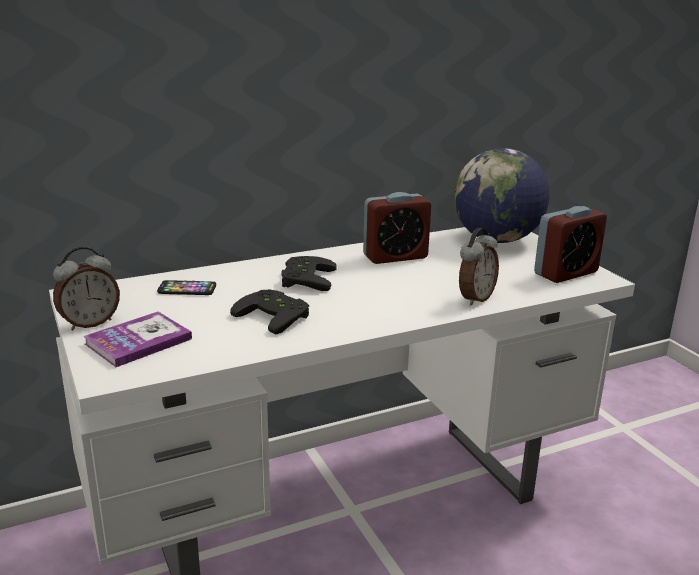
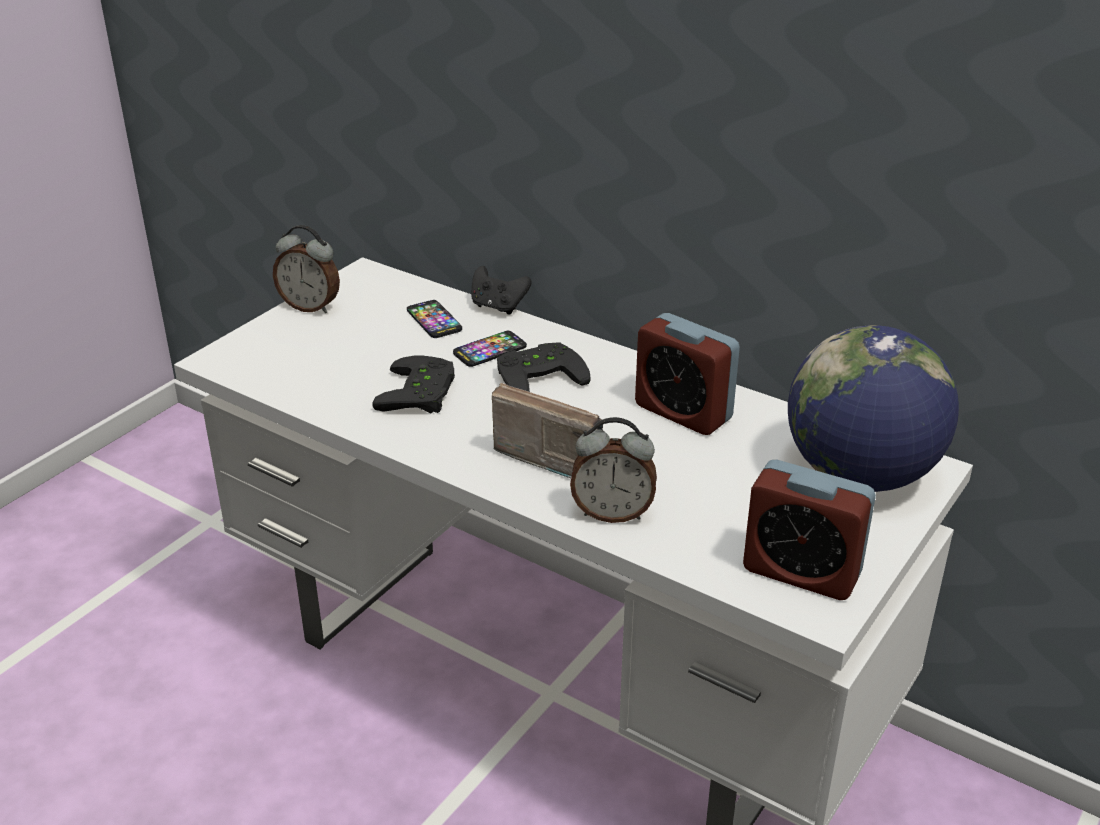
camera: 60 degrees right, 10 degrees up
book [83,311,192,367] -> none
none -> phone [453,331,527,367]
none -> black game controller [472,266,532,315]
none -> radio [492,383,603,478]

